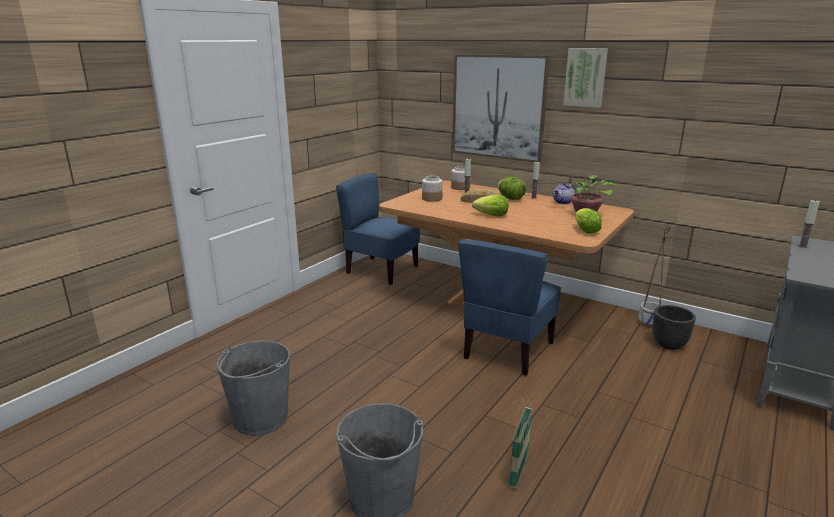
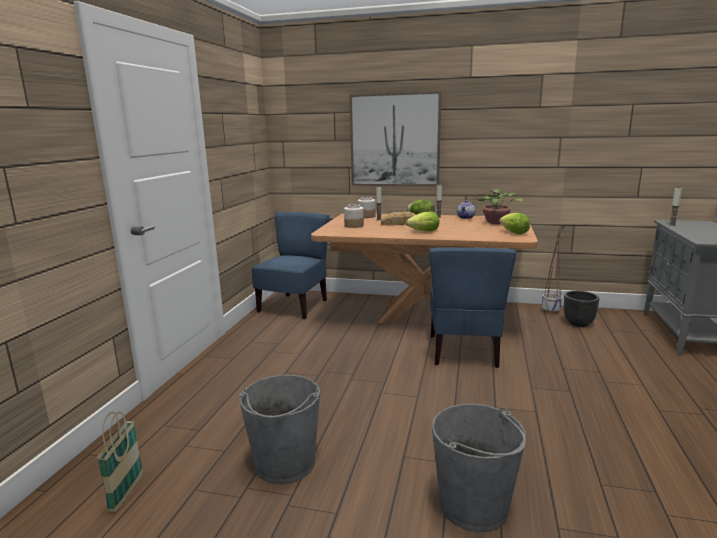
camera: 20 degrees left, 5 degrees down
blue chair [336,173,420,285] -> blue chair turned 105 degrees clockwise [251,212,330,319]
basket [509,398,532,489] -> basket moved to [97,411,143,511]
picture [563,48,608,108] -> none

